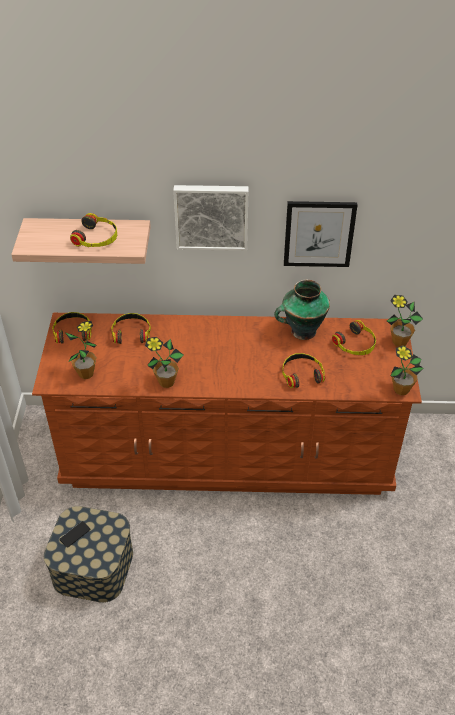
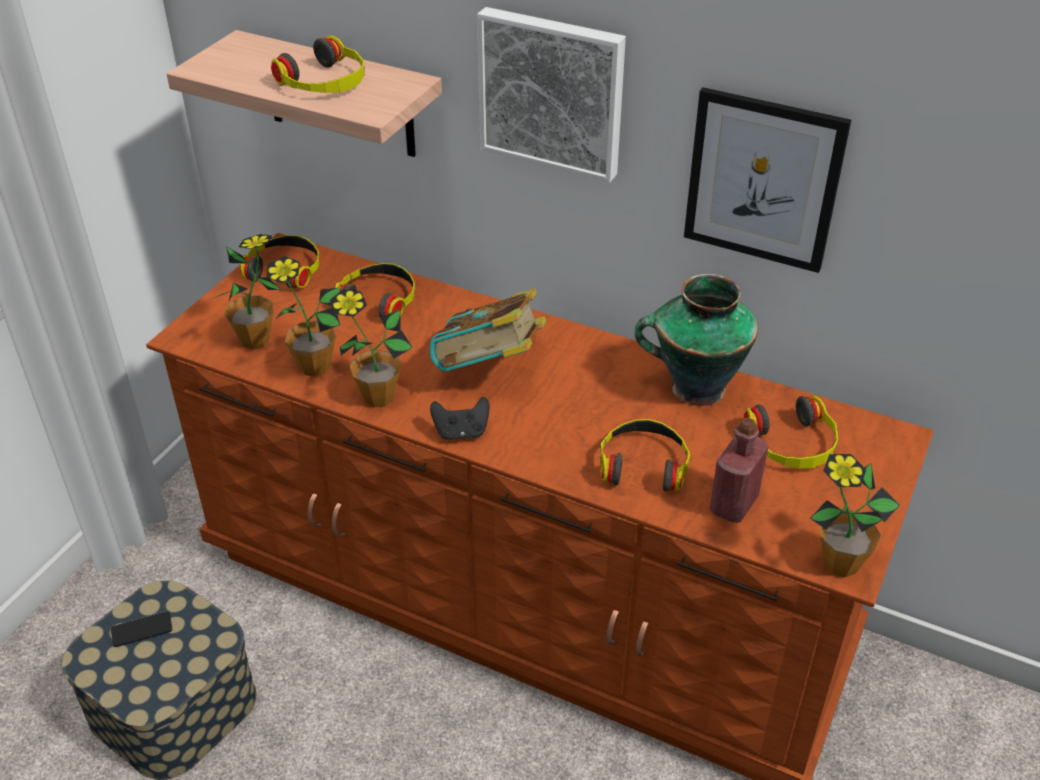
camera: 25 degrees right, 5 degrees down
potted plant [387,295,423,347] -> potted plant moved to [266,256,341,377]
none -> book [430,288,546,372]
none -> black game controller [430,397,490,440]
none -> red bottle [710,417,769,523]

